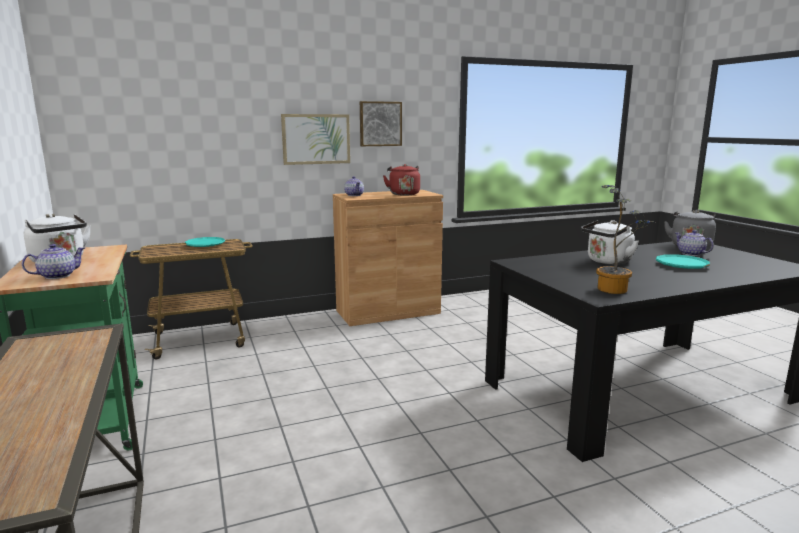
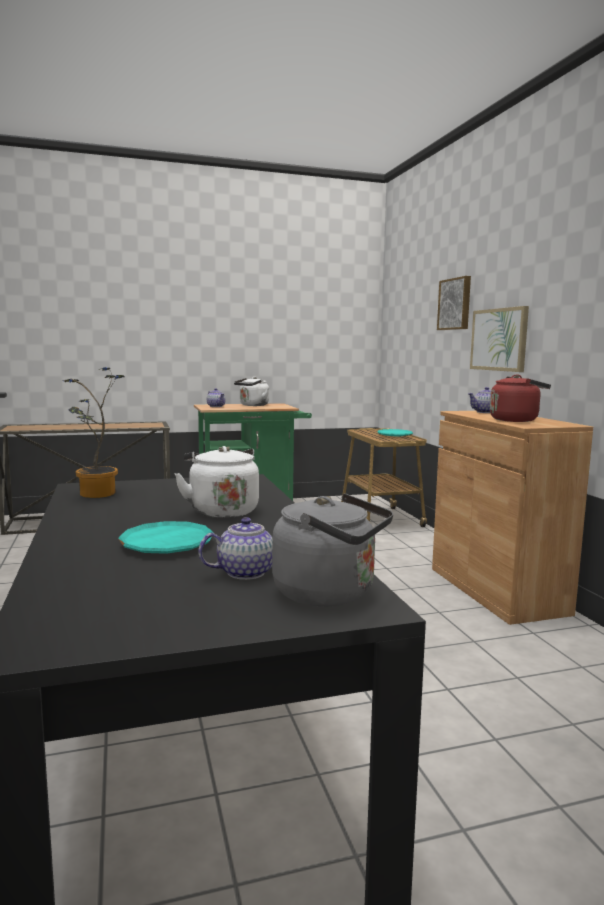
camera: 95 degrees right, 5 degrees down
picture [360,101,402,146] -> picture moved to [437,276,471,330]

